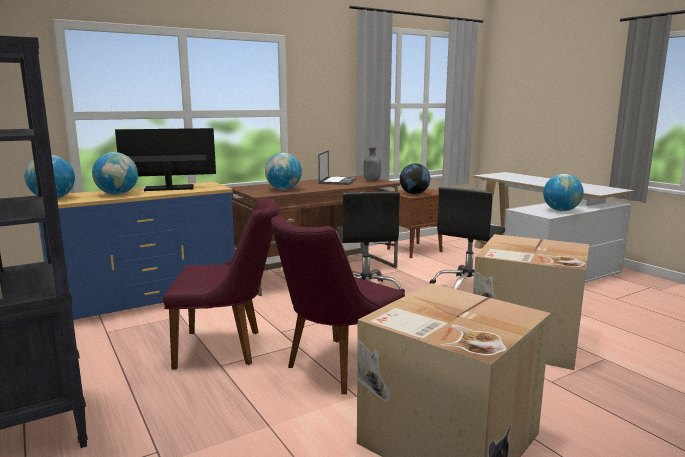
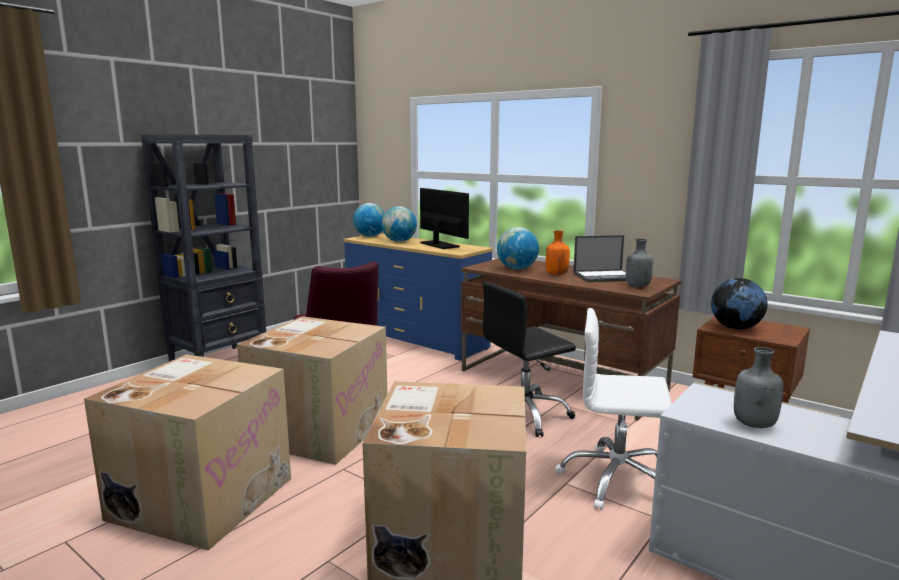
camera: 70 degrees right, 0 degrees up
purple chair [271,216,405,394] -> cardboard box [237,316,387,465]
black office chair [429,187,505,290] -> white office chair [555,308,672,510]
globe [543,174,583,211] -> grey bottle [734,347,783,428]
none -> orange bottle [546,230,570,275]

